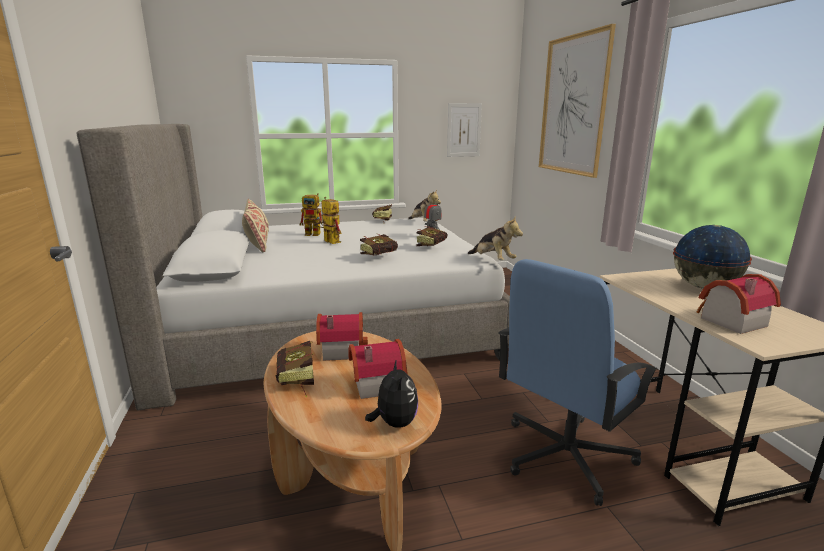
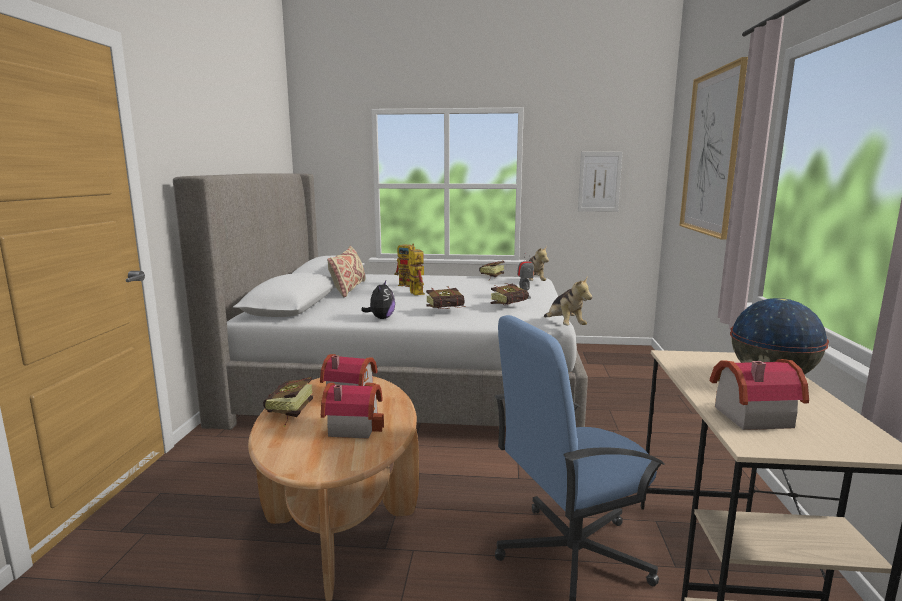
camera: 20 degrees right, 5 degrees down
plush toy [365,359,418,428] -> plush toy moved to [361,281,395,319]

